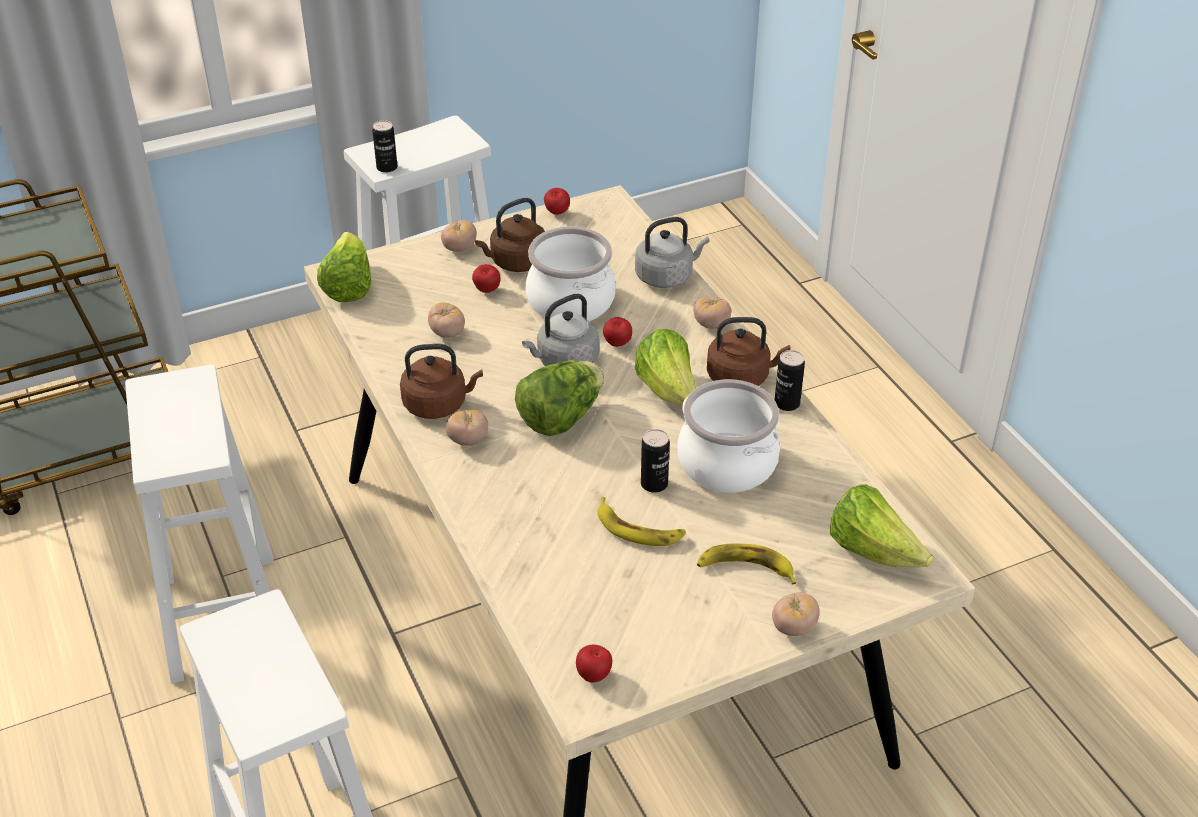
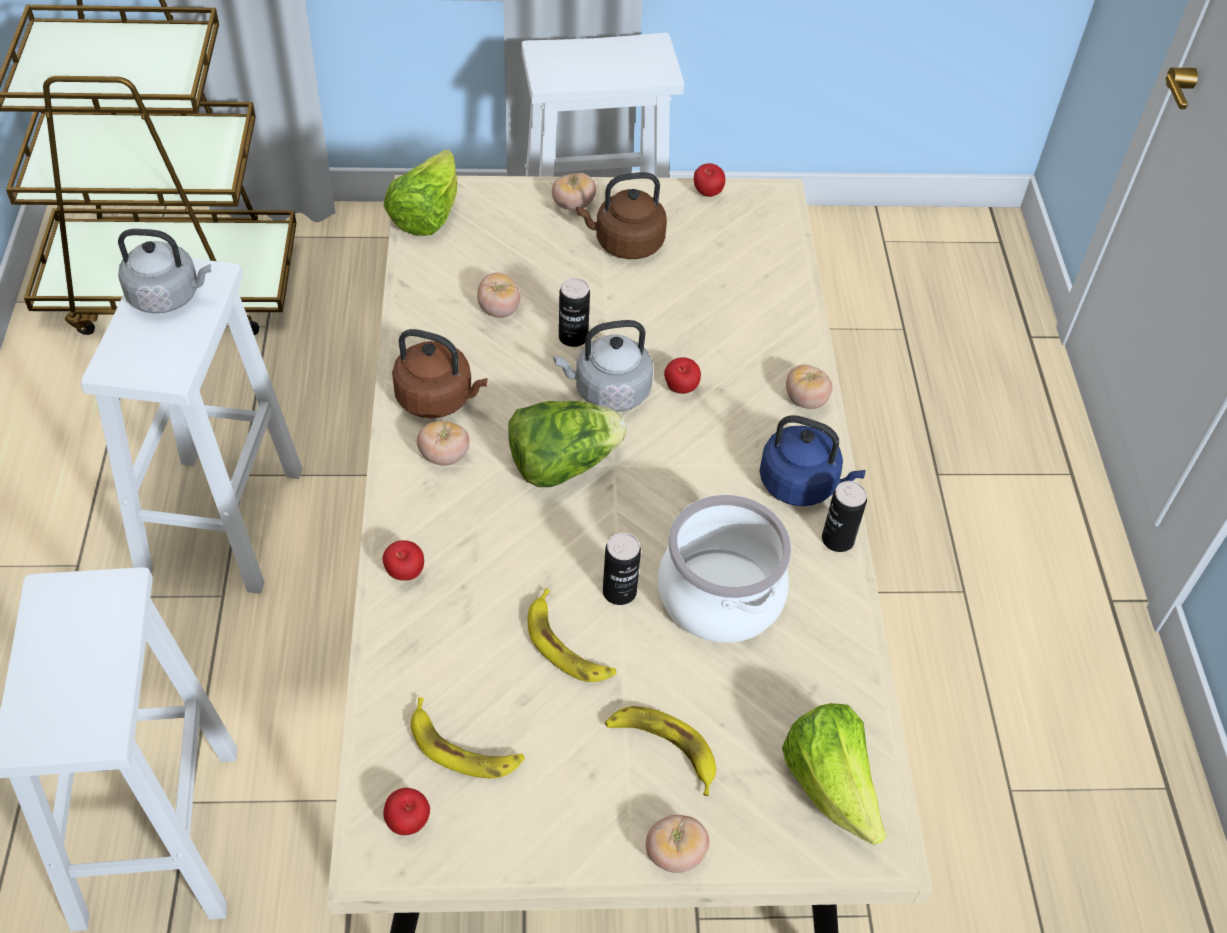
camera: 20 degrees right, 10 degrees up
can [372,120,397,173] -> can moved to [559,278,590,347]
apple [472,264,500,293] -> apple moved to [383,540,424,581]
cooking pot [526,226,616,321] -> none
grey kettle [635,217,709,288] -> grey kettle moved to [118,229,211,314]
lettuce [635,329,696,406] -> none
brown kettle [707,317,791,386] -> blue kettle [759,415,866,506]
none -> banana [411,697,525,778]

